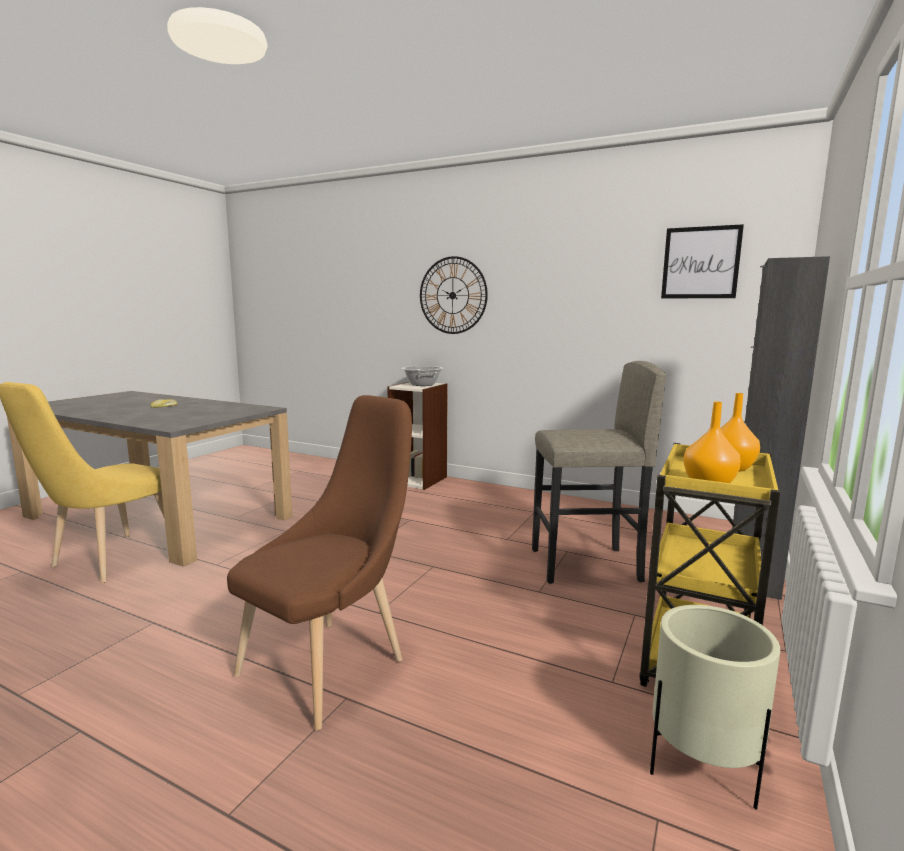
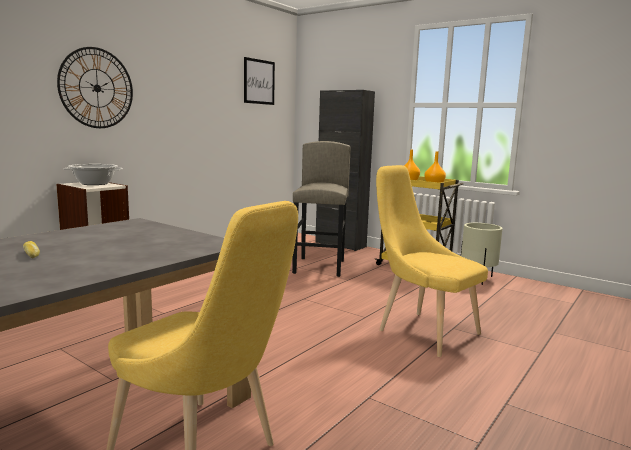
camera: 80 degrees left, 0 degrees up
brown chair [227,395,412,730] -> yellow chair [376,165,488,357]

